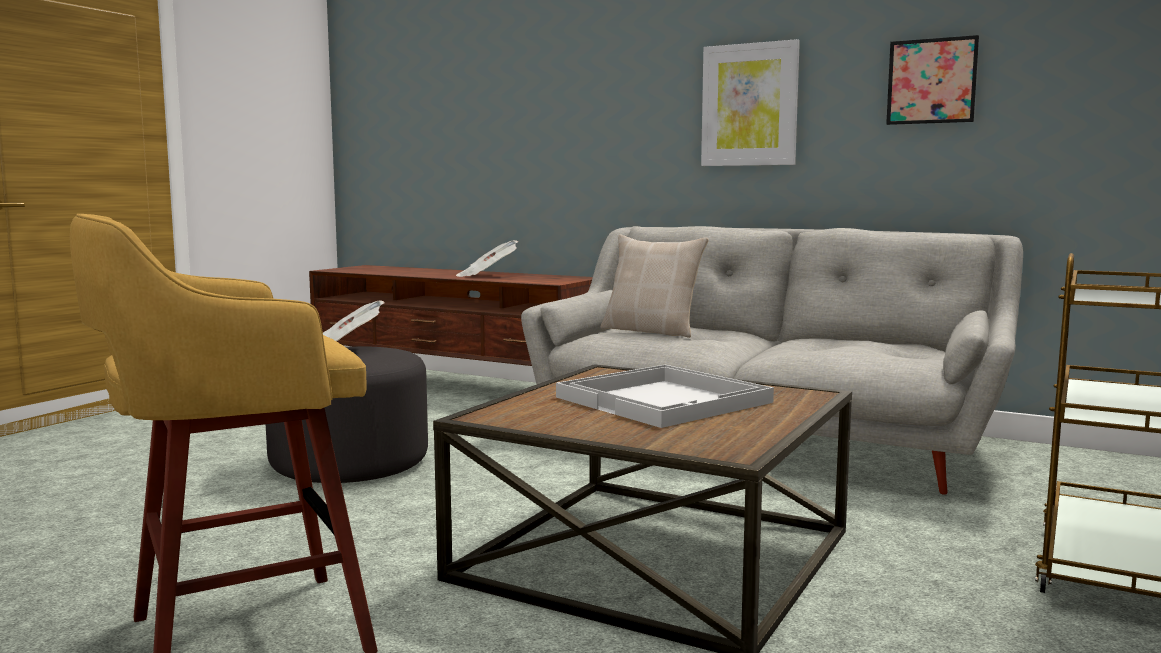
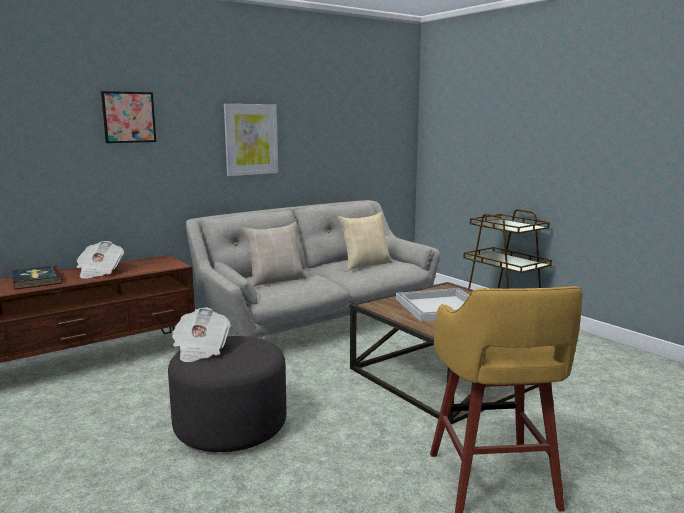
camera: 65 degrees left, 5 degrees up
picture [886,35,979,125] -> picture moved to [101,91,156,143]
none -> book [12,265,63,290]
none -> beige pillow [338,212,392,270]

